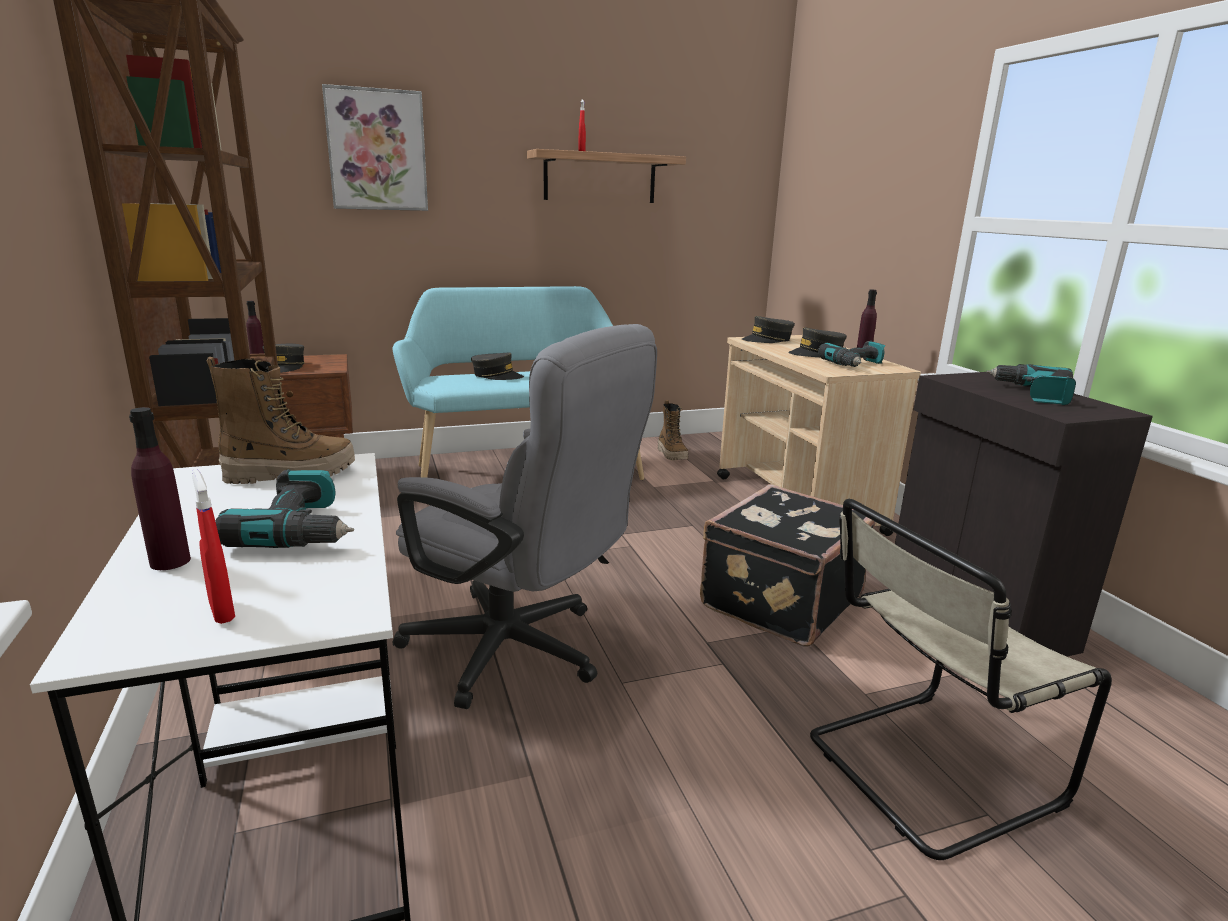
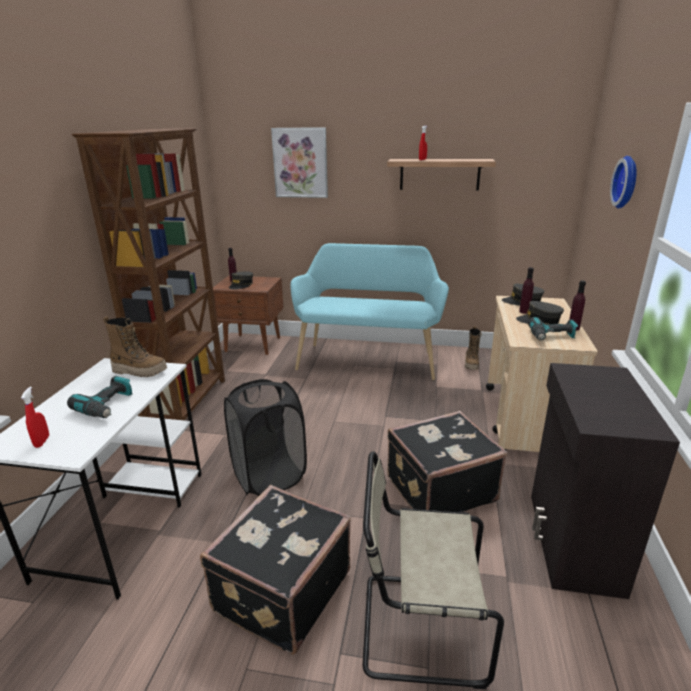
camera: 30 degrees right, 5 degrees up
purple bottle [129,407,191,570] -> purple bottle moved to [519,267,534,314]
grey office chair [393,324,657,709] -> black laundry basket [224,379,307,496]
grey cap [471,353,524,380] -> none
power drill [986,364,1076,405] -> none
none -> black suitcase [200,485,351,655]
none -> wall clock [610,156,637,208]

